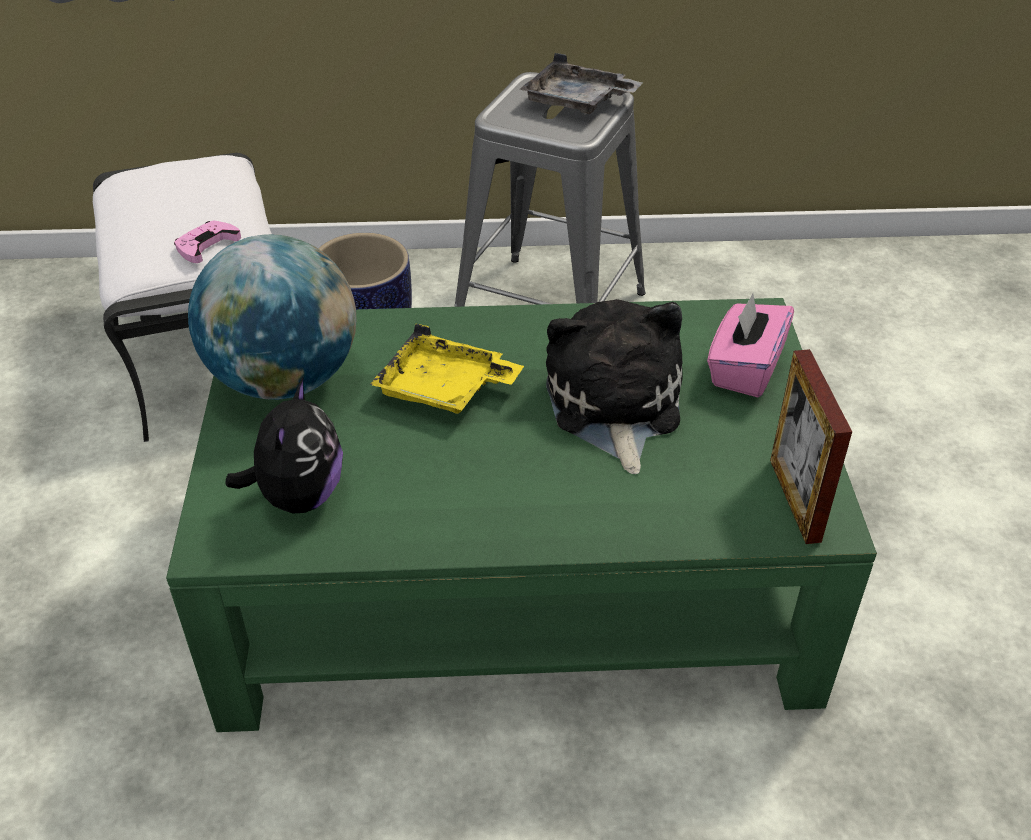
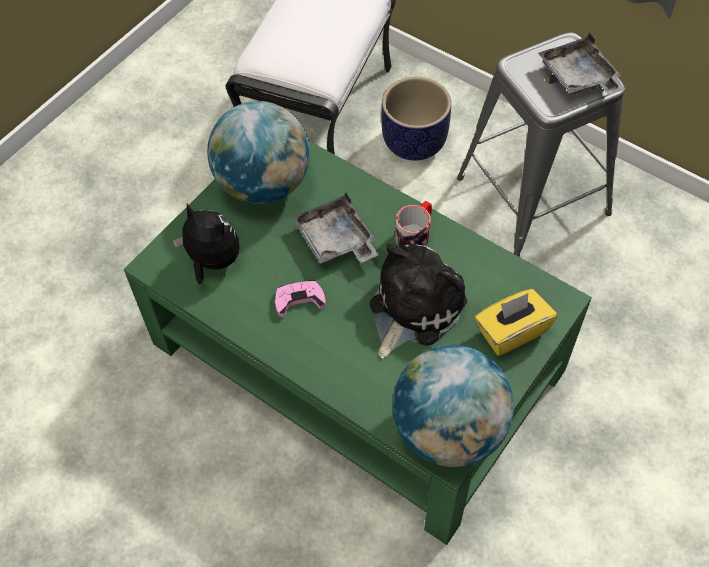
camera: 40 degrees right, 15 degrees up
pink game controller [174,221,241,263] -> pink game controller moved to [275,280,326,317]
plush toy [225,376,343,513] -> plush toy turned 105 degrees counterclockwise [172,204,239,284]
yellow tray [370,323,524,414] -> grey tray [292,192,378,264]
pink tissue box [707,293,794,397] -> yellow tissue box [475,289,557,356]
picture frame [770,349,852,544] -> globe [392,345,514,467]
none -> mug [395,201,432,247]

